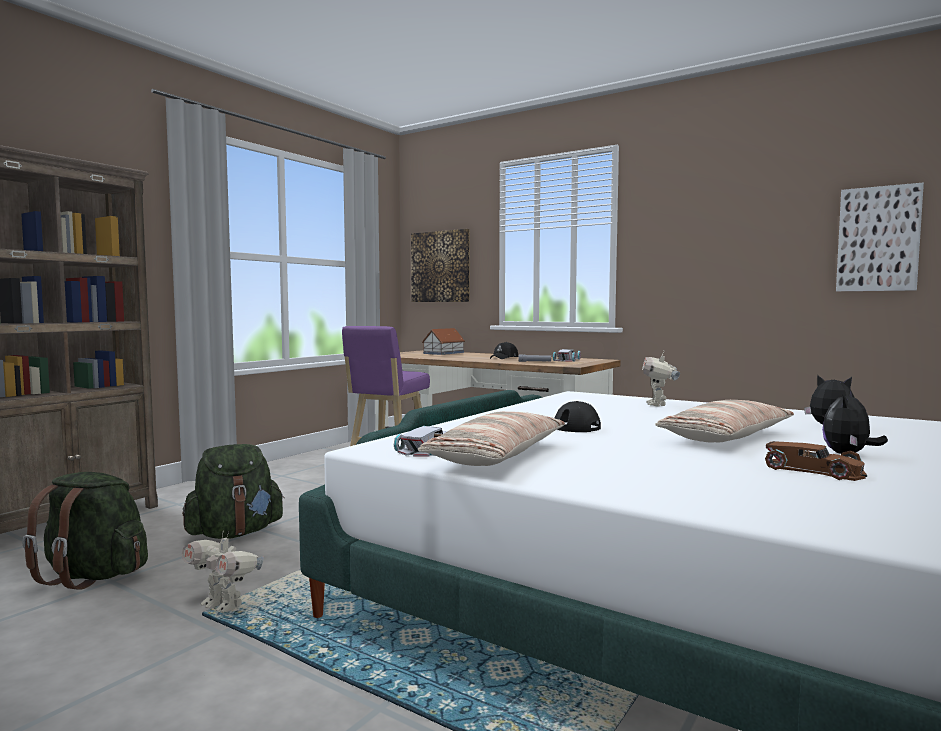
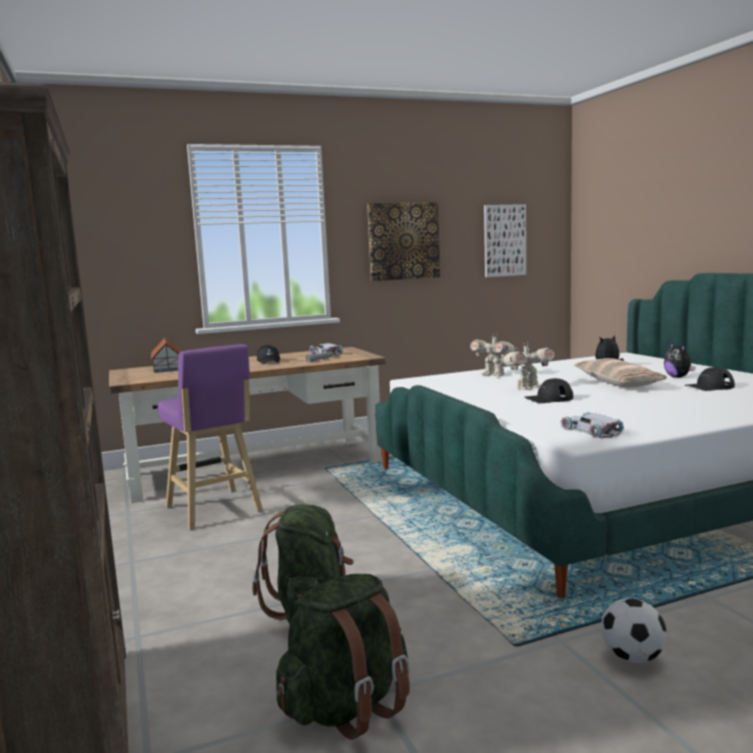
camera: 55 degrees left, 5 degrees up
toy robot [182,530,264,613] -> toy robot moved to [500,343,554,390]
picture [411,229,470,302] -> picture moved to [367,202,440,281]
pillow [418,411,565,466] -> none
brown toy car [765,441,867,481] -> black cap [685,367,735,391]
none -> football [601,598,667,663]

